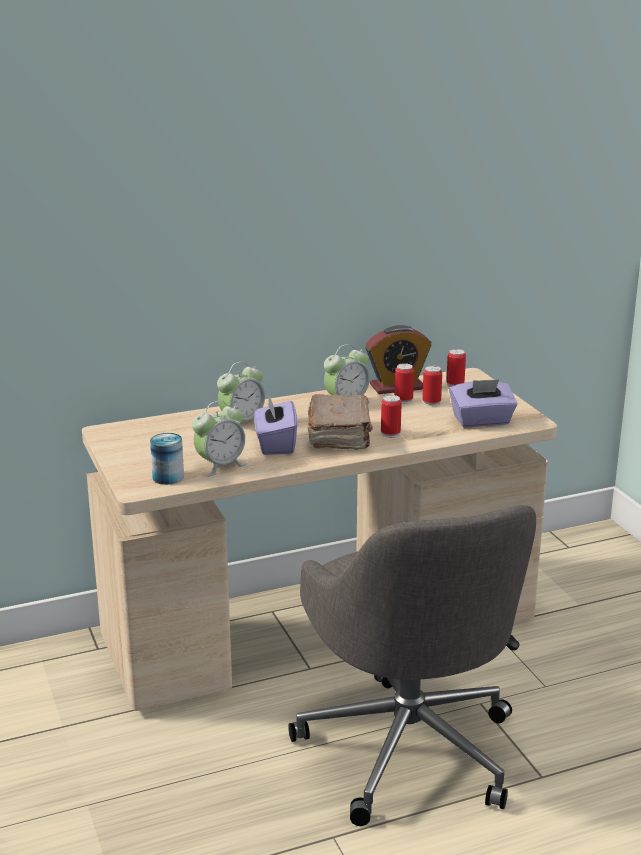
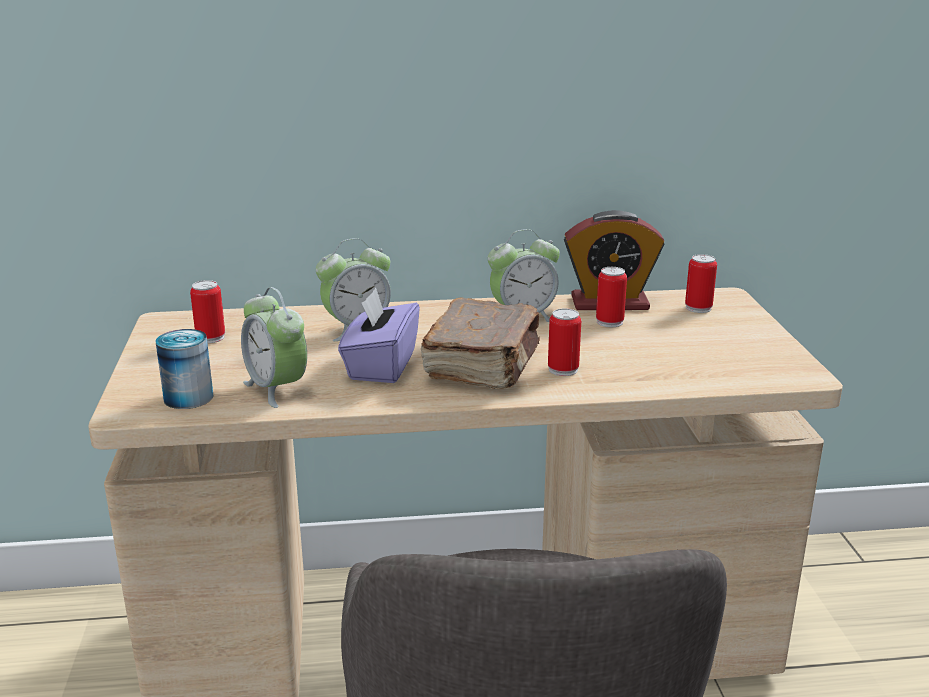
camera: 15 degrees right, 0 degrees up
alarm clock [192,401,247,477] -> alarm clock turned 75 degrees clockwise [241,287,307,408]
can [422,366,442,406] -> can moved to [190,280,225,343]
purple tissue box [449,379,517,427] -> none

